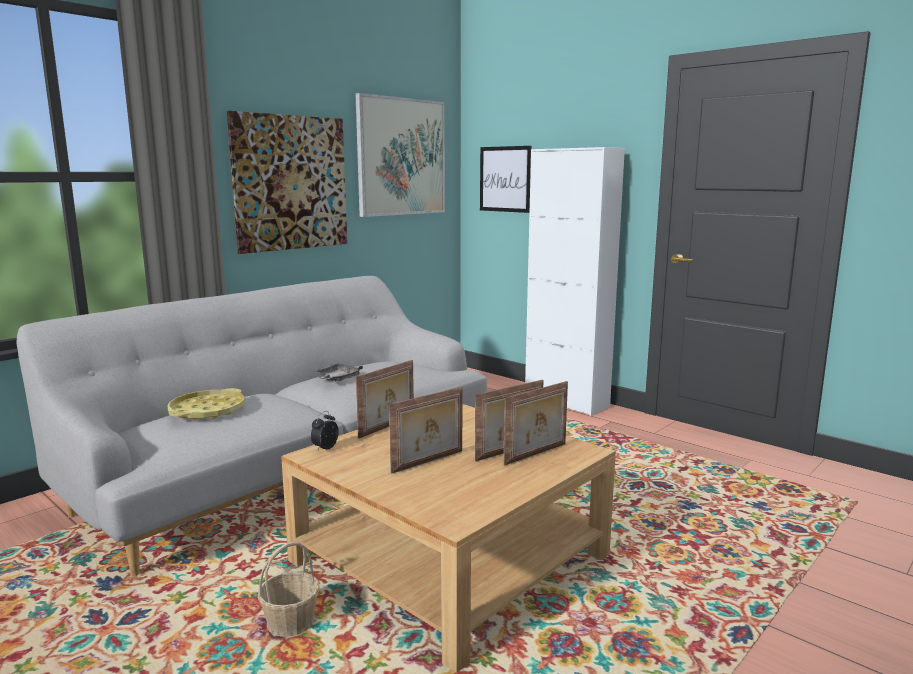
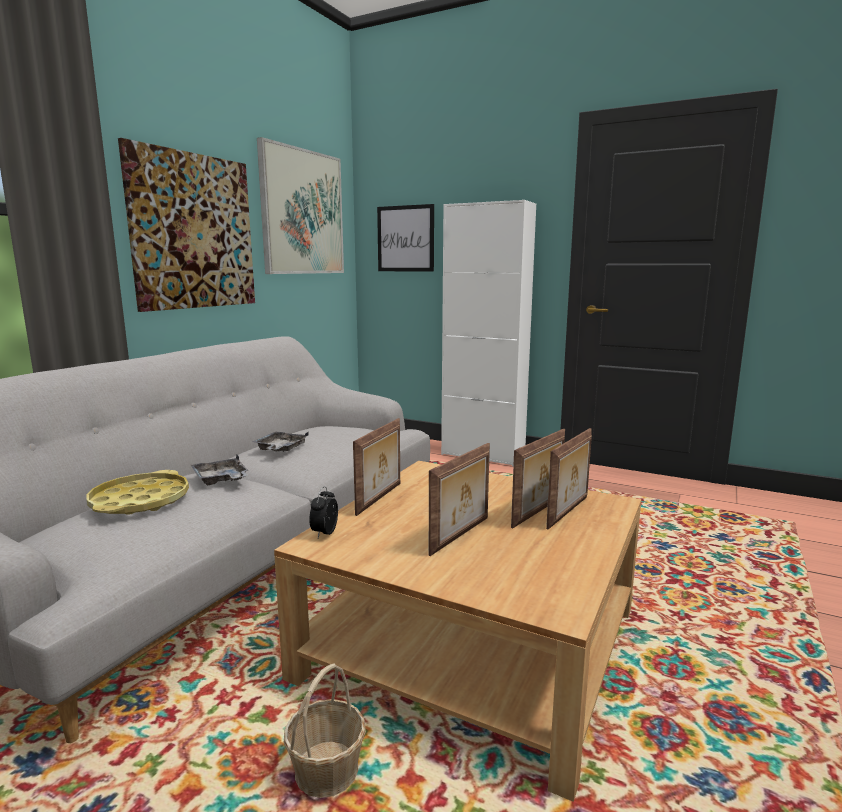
camera: 15 degrees left, 0 degrees up
none -> grey tray [191,454,249,485]

